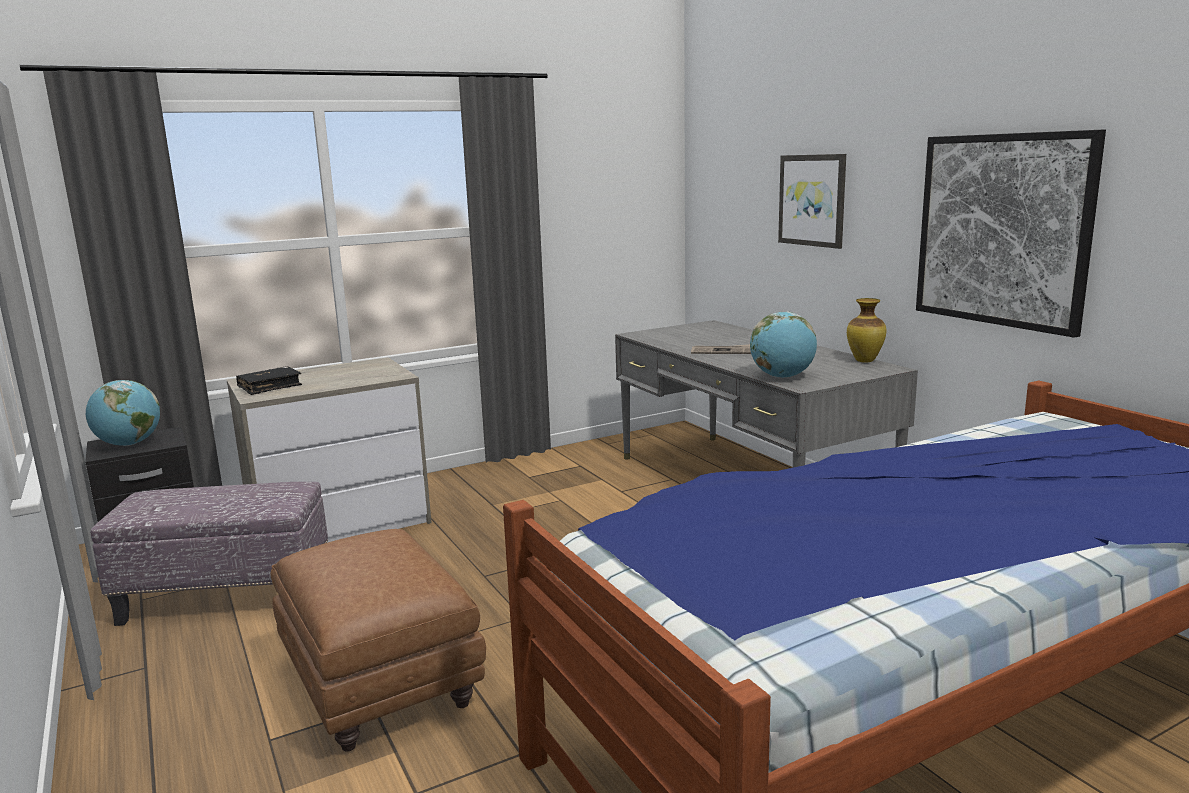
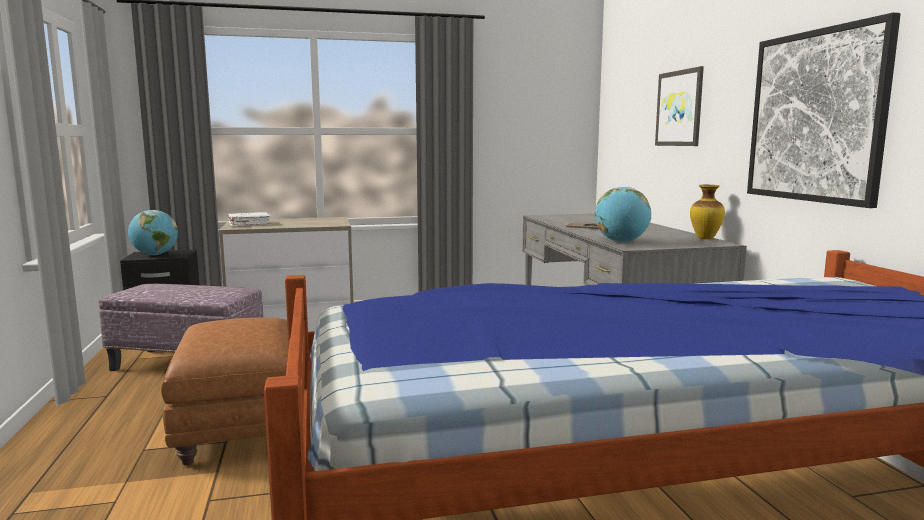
camera: 15 degrees right, 5 degrees down
black book [236,366,302,395] -> white book [228,212,271,227]

